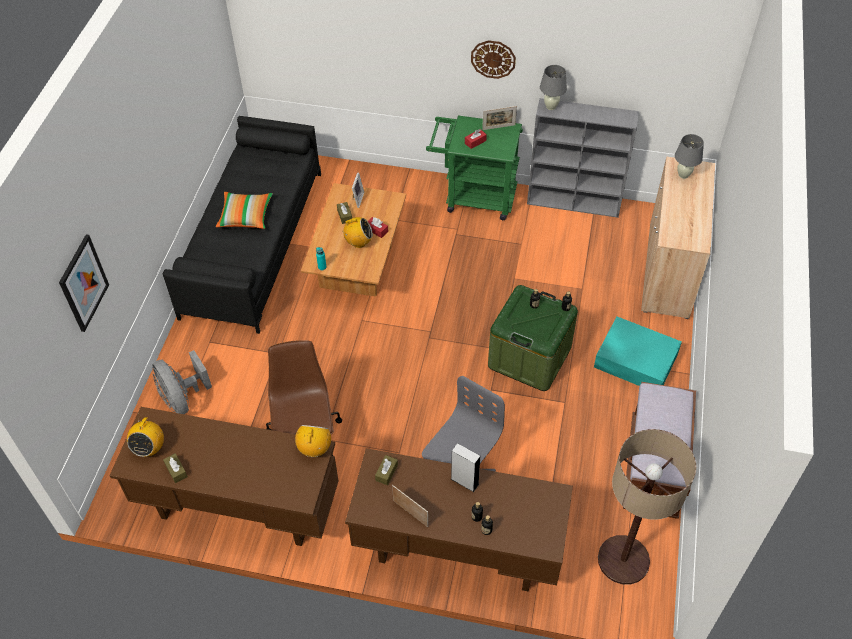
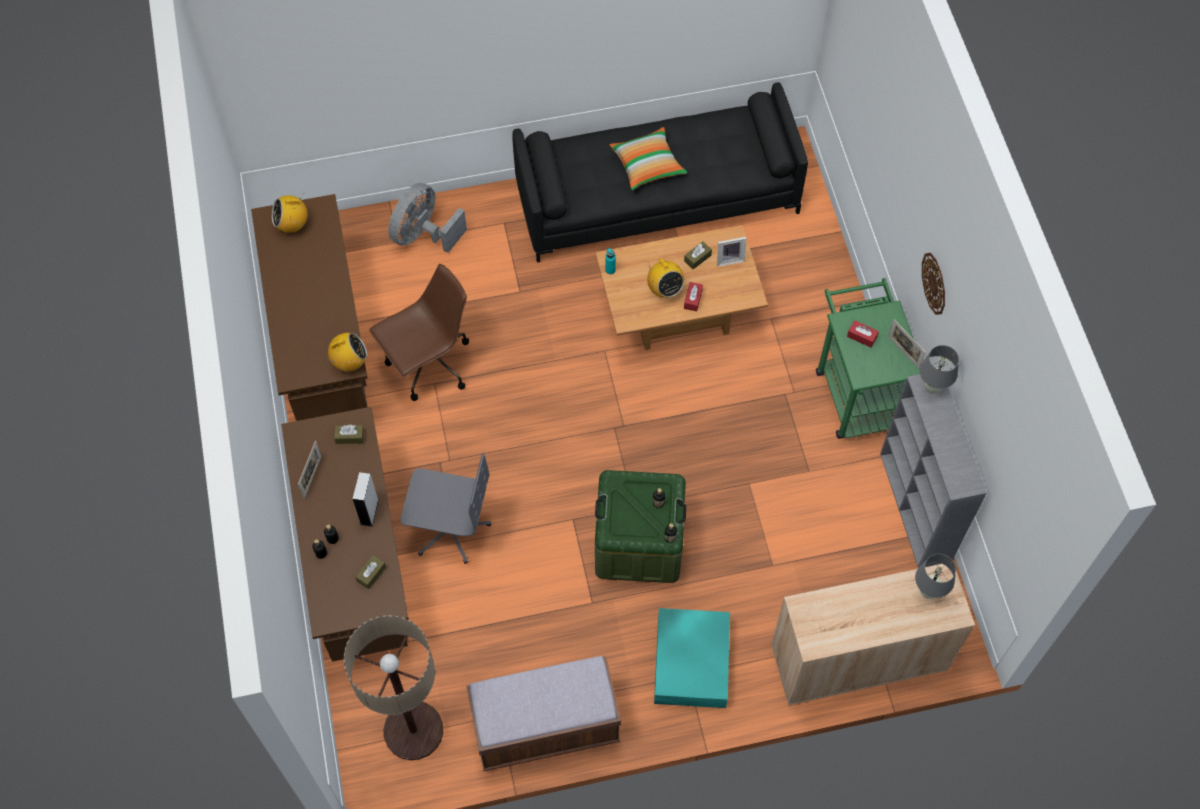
camera: 65 degrees right, 10 degrees up
picture [59,235,109,332] -> none
brown tissue box [163,453,188,483] -> brown tissue box moved to [355,555,386,589]

